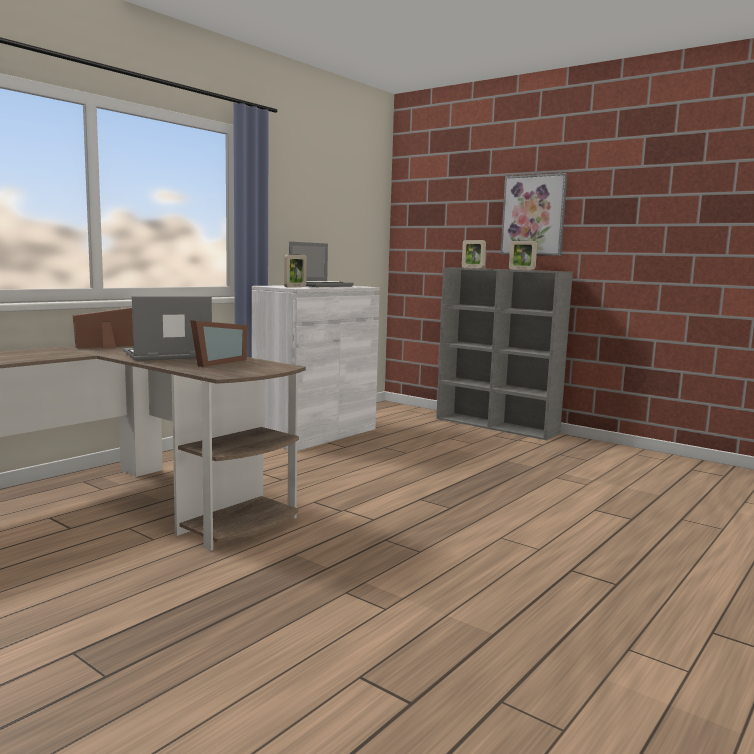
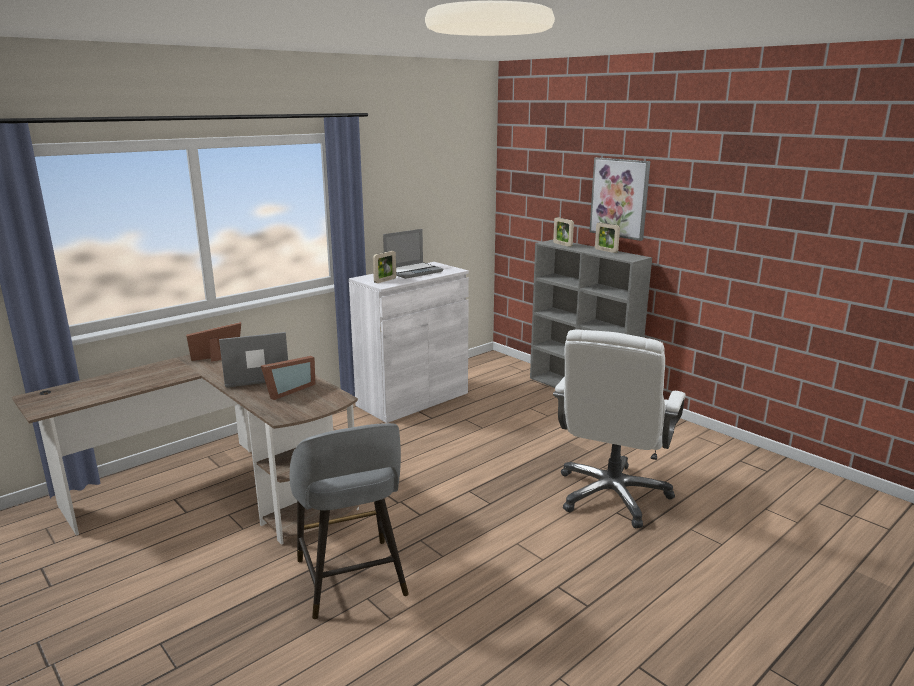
camera: 10 degrees right, 10 degrees up
none -> grey stool [290,423,409,619]
none -> white office chair [553,329,686,528]

